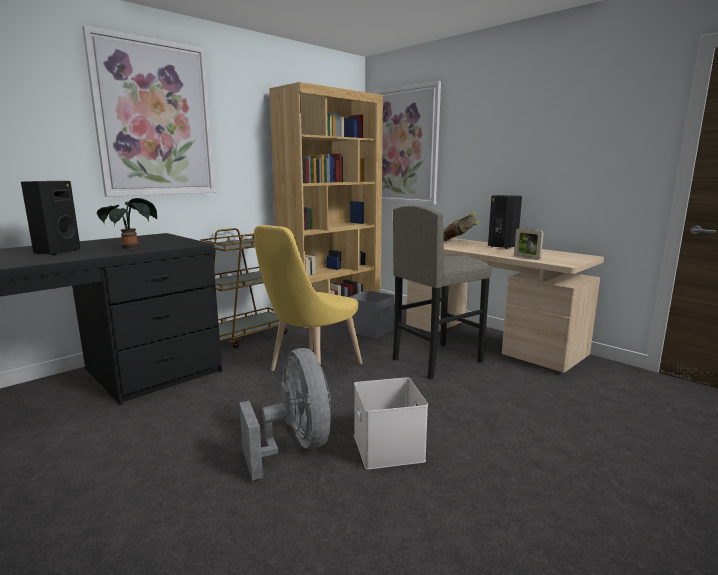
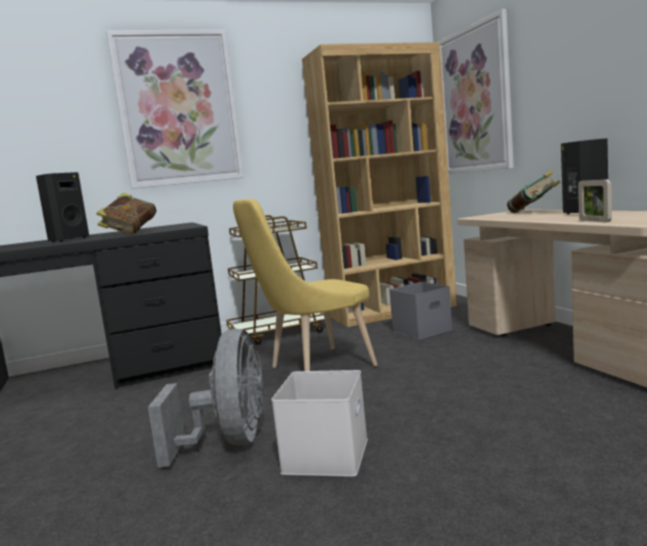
camera: 25 degrees right, 5 degrees down
potted plant [97,198,157,249] -> book [96,193,157,235]
grey stool [393,205,492,379] -> none

